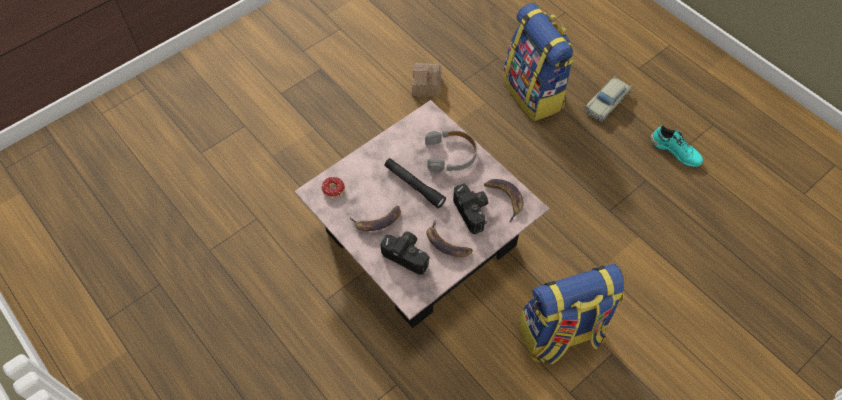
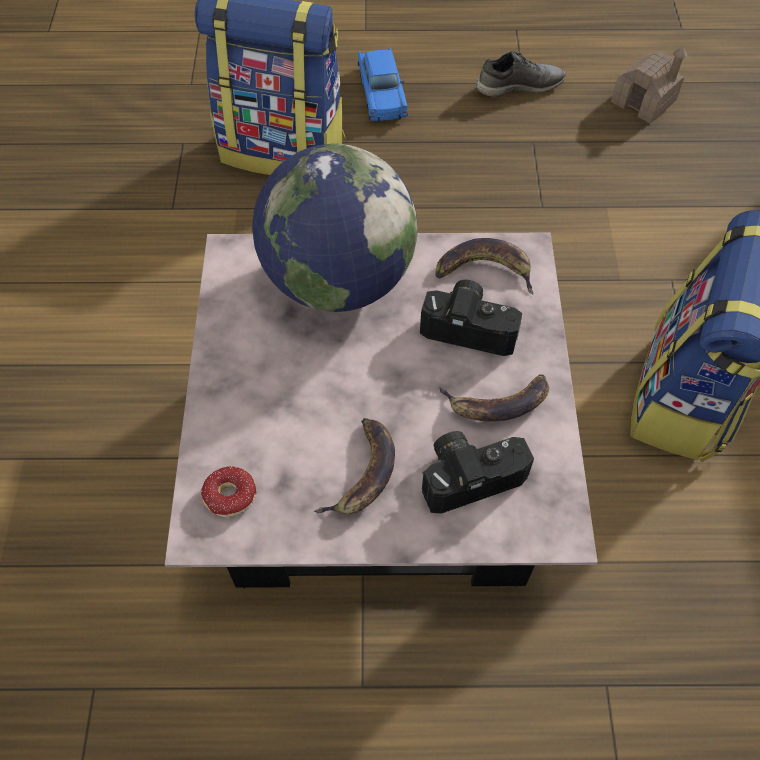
camera: 50 degrees left, 0 degrees up
black flashlight [384,158,446,208] -> none
toy house [412,63,441,97] -> toy house moved to [611,47,687,124]
grey headphones [425,130,477,172] -> globe [252,144,417,312]
beige toy car [584,76,632,122] -> blue toy car [358,47,408,122]
turquoise shoe [650,125,703,167] -> grey shoe [476,51,566,97]

